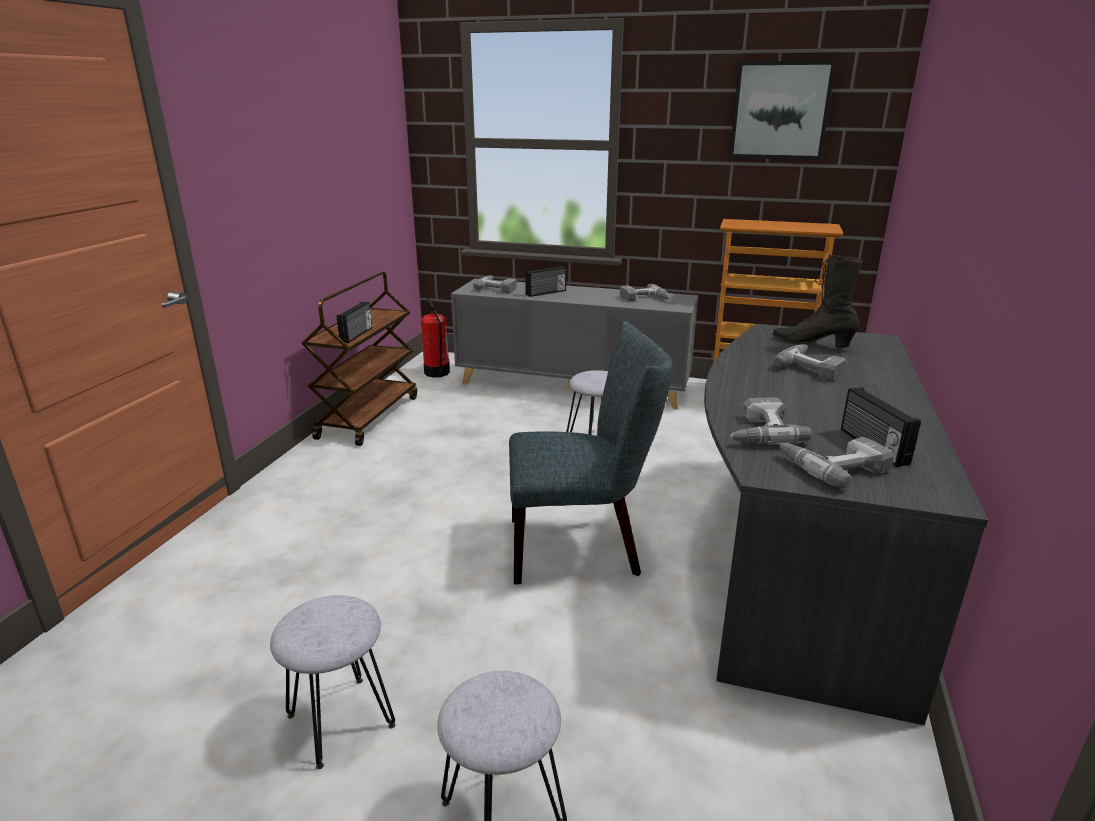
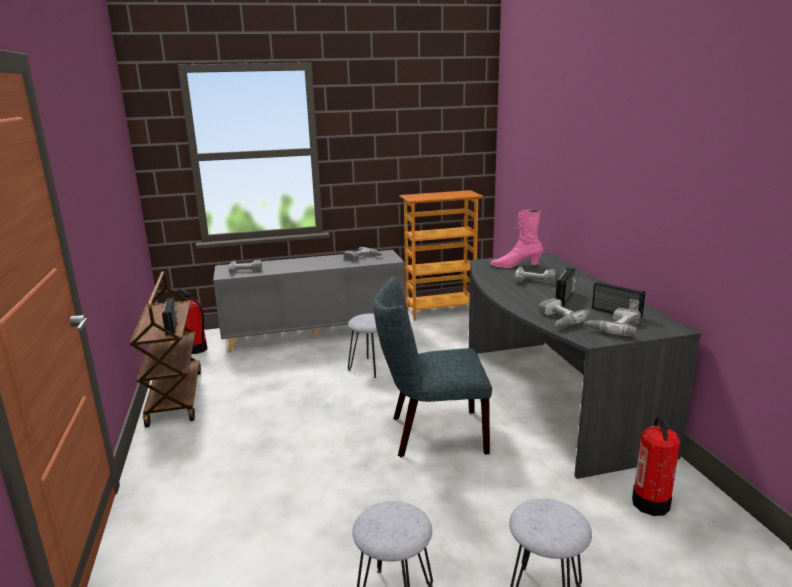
camera: 30 degrees left, 5 degrees down
grey chair [509,321,673,584] -> grey chair turned 150 degrees counterclockwise [373,276,492,457]
radio [525,266,566,297] -> radio moved to [555,268,576,306]
picture [729,60,836,160] -> none
black boot [772,255,863,348] -> pink boot [490,209,543,268]
none -> fire extinguisher [632,417,680,516]

